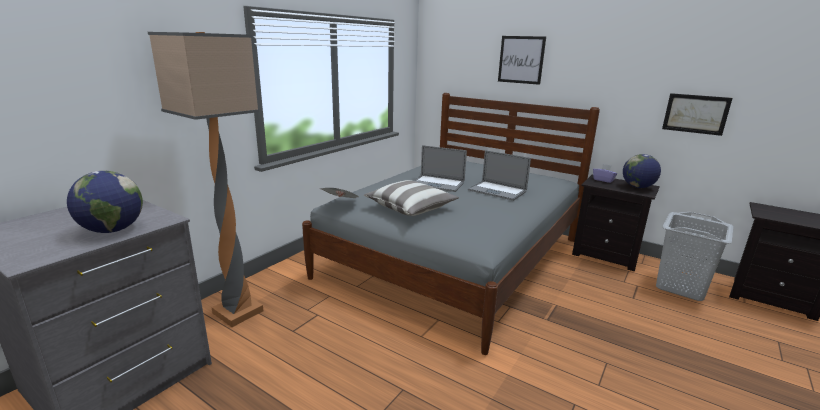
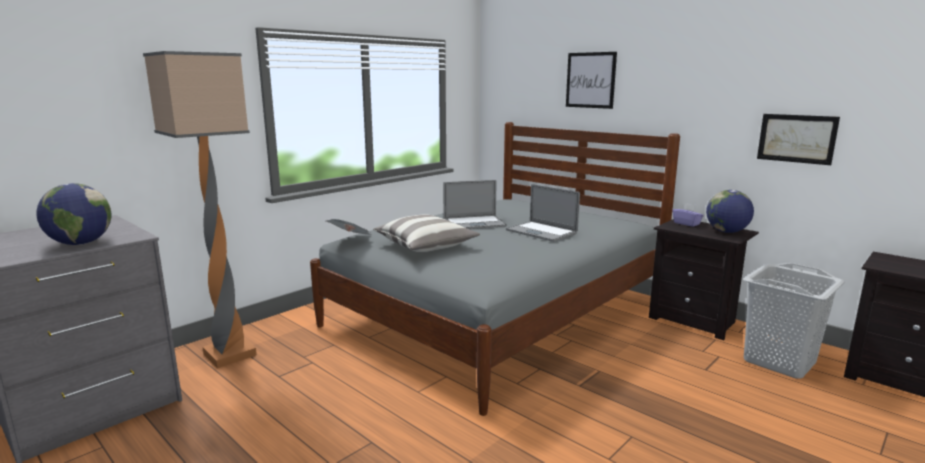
camera: 10 degrees right, 5 degrees down
laptop [414,145,467,192] -> laptop turned 45 degrees counterclockwise [443,180,507,229]

